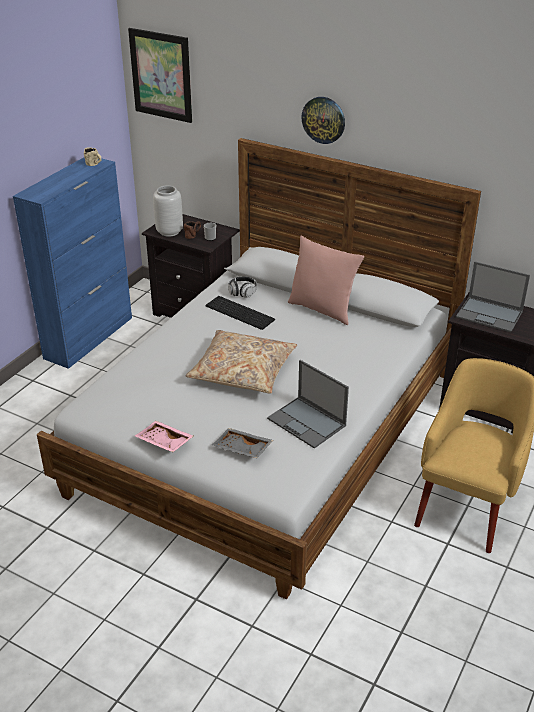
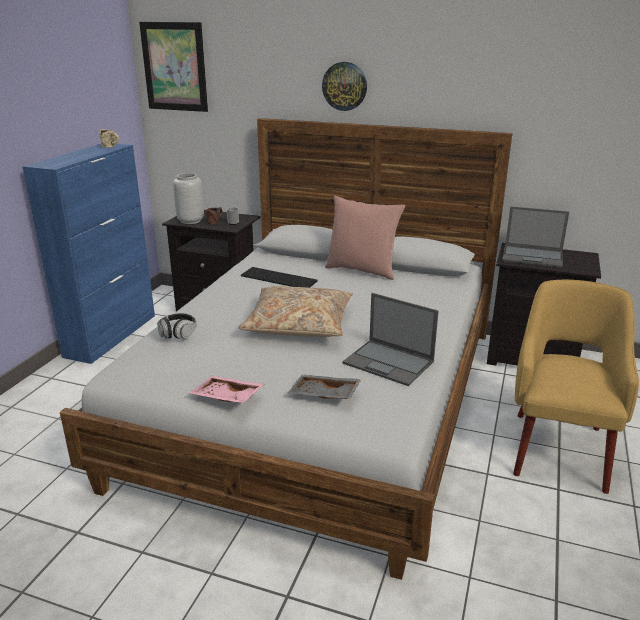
camera: 10 degrees left, 10 degrees down
headphones [228,276,257,298] -> headphones moved to [157,313,197,339]

